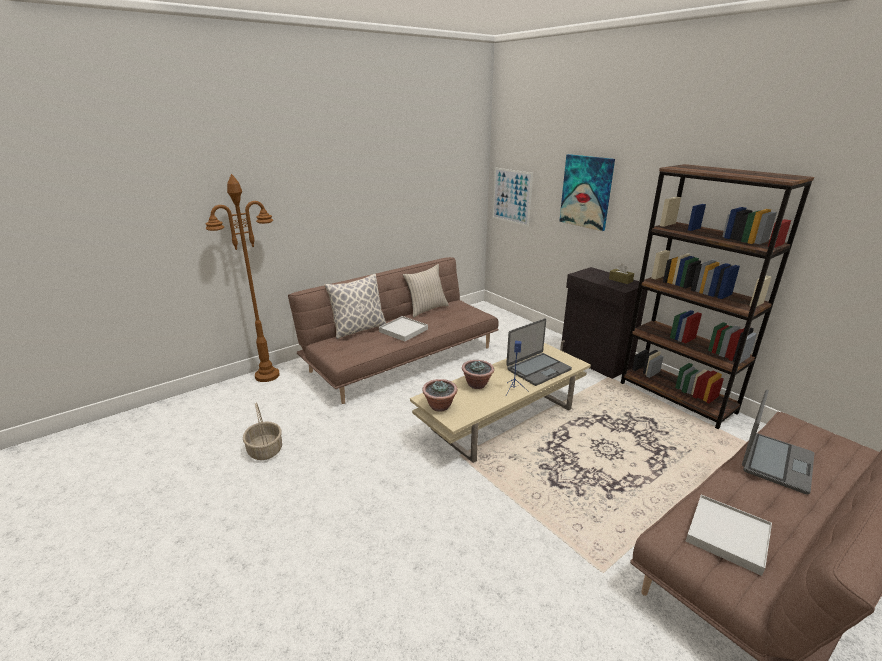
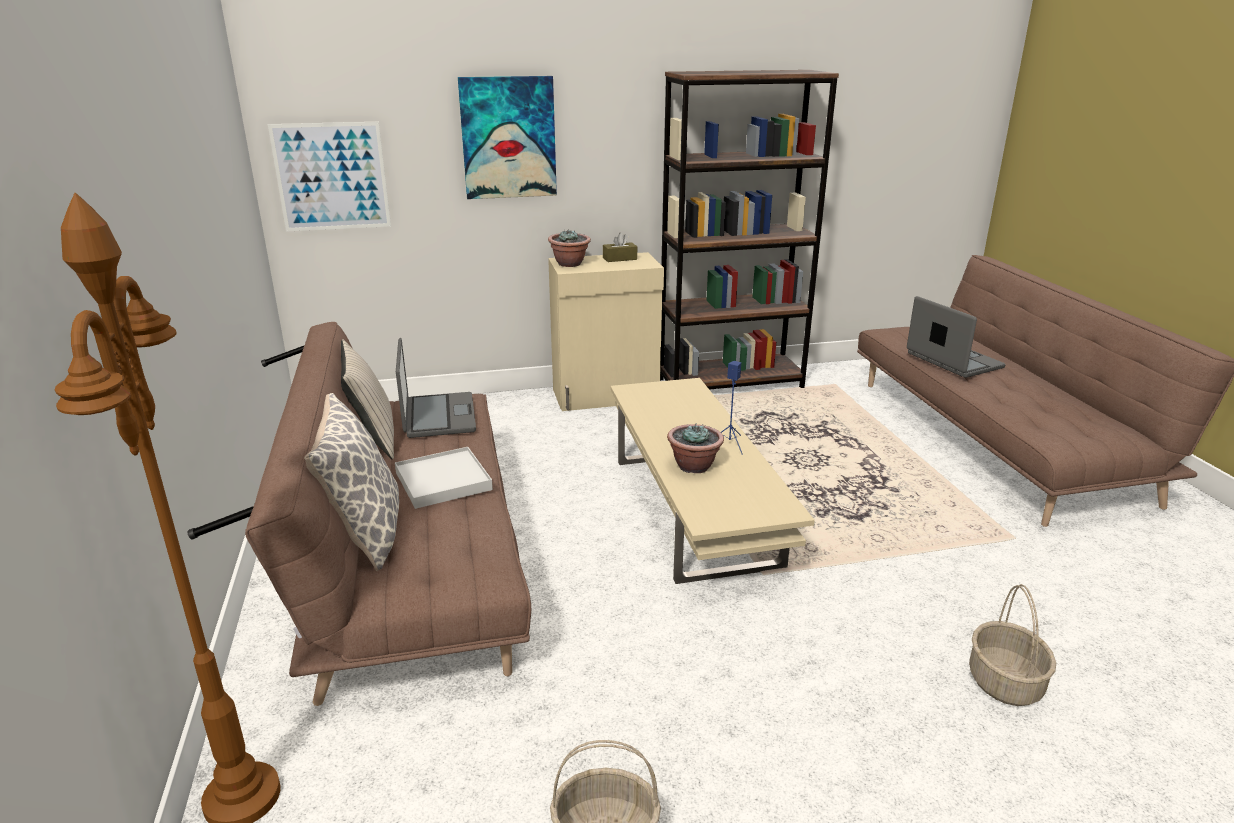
camera: 65 degrees left, 0 degrees up
potted plant [422,379,457,412] -> potted plant moved to [548,229,591,267]
laptop [506,318,572,386] -> laptop moved to [396,338,476,438]
black cabinet [560,267,648,379] -> beige cabinet [548,252,664,411]
white tray [686,495,772,576] -> none
none -> basket [969,584,1056,706]

